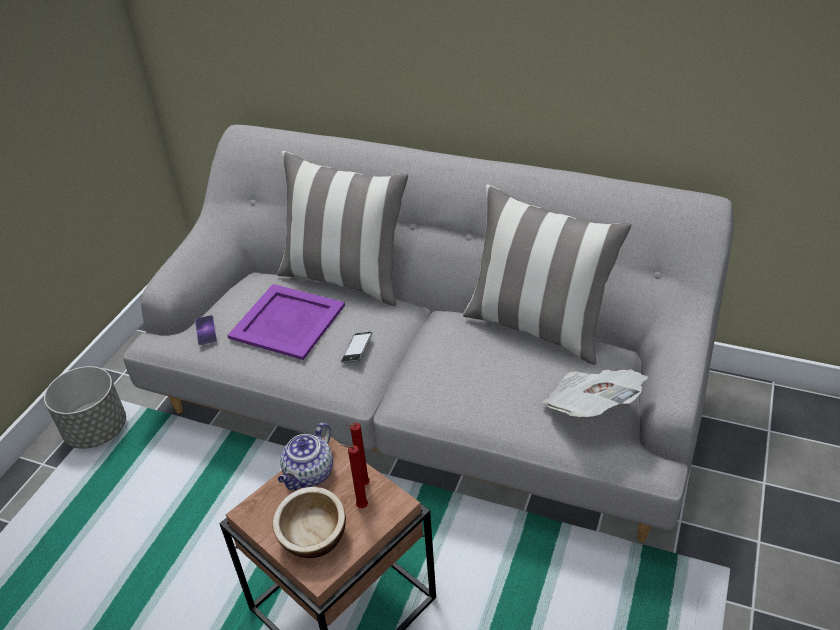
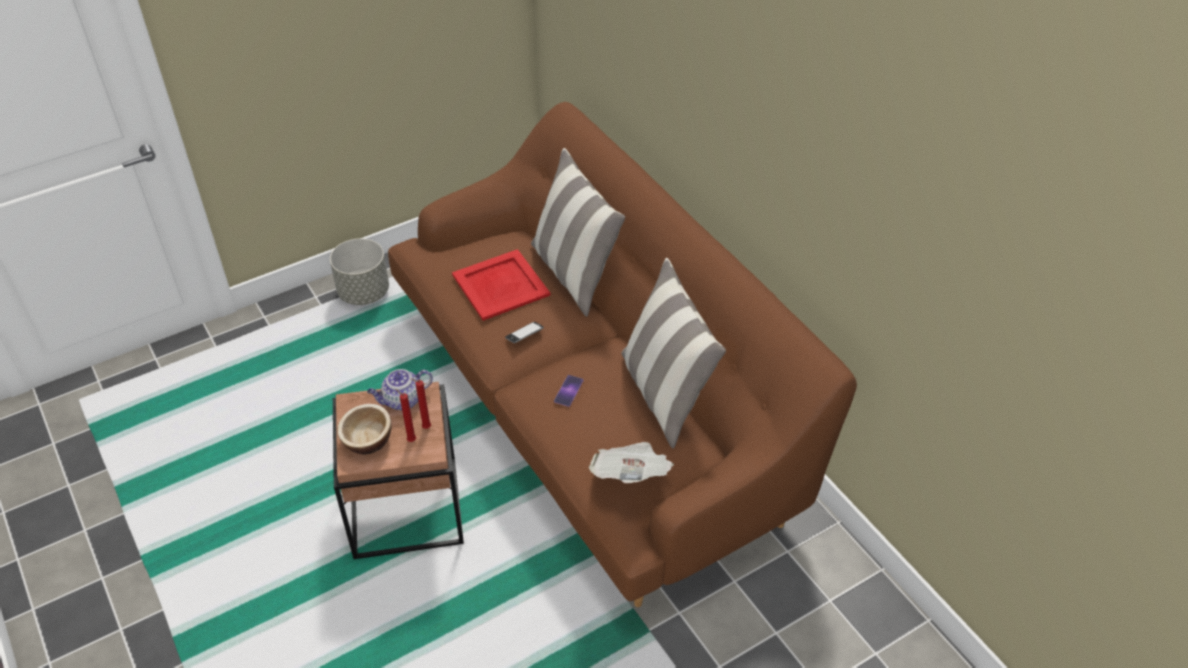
camera: 35 degrees right, 5 degrees up
grey sofa [123,125,734,542] -> brown sofa [388,102,857,607]
phone [195,315,217,346] -> phone moved to [554,375,583,407]
purple tray [227,284,345,360] -> red tray [452,249,550,321]

